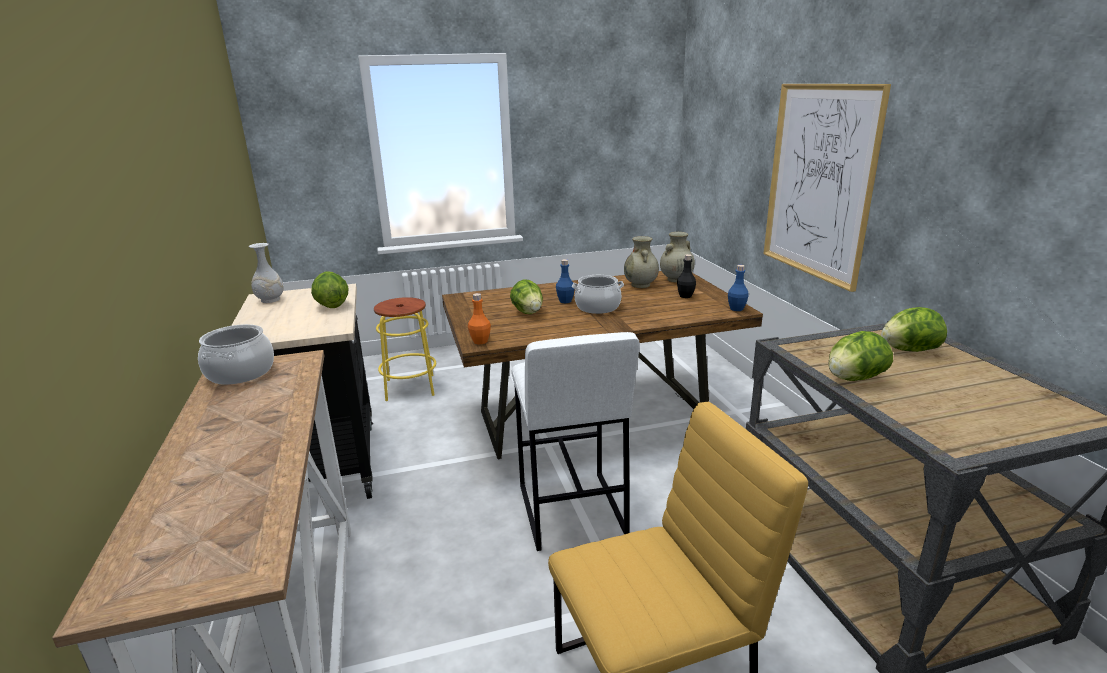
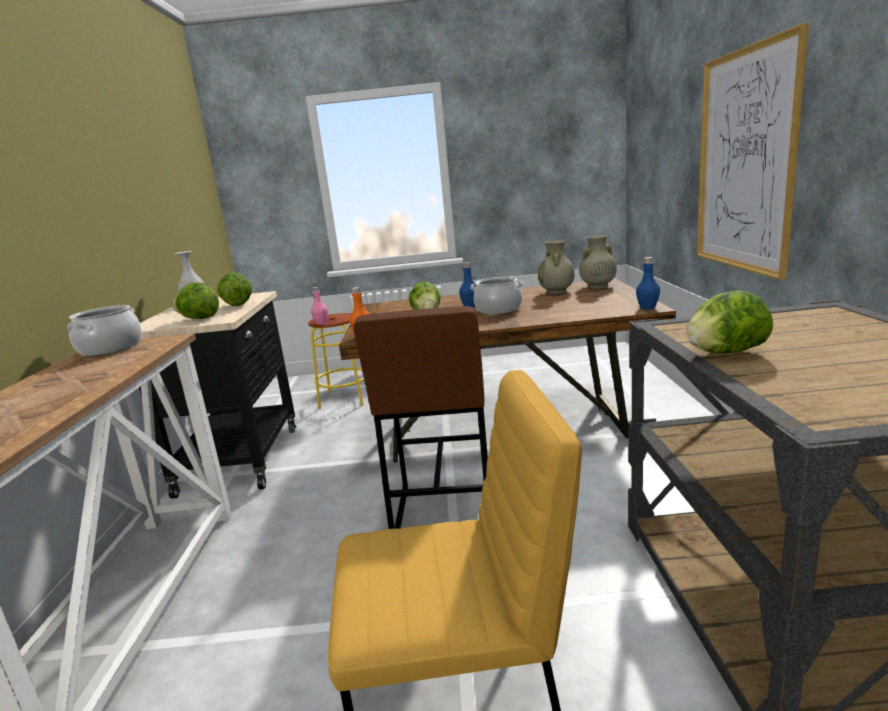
camera: 15 degrees right, 5 degrees down
white stool [512,332,640,551] -> brown stool [354,306,488,529]
black bottle [677,254,696,298] -> none
lettuce [881,307,947,352] -> lettuce moved to [172,282,219,319]
none -> pink bottle [311,287,328,325]

